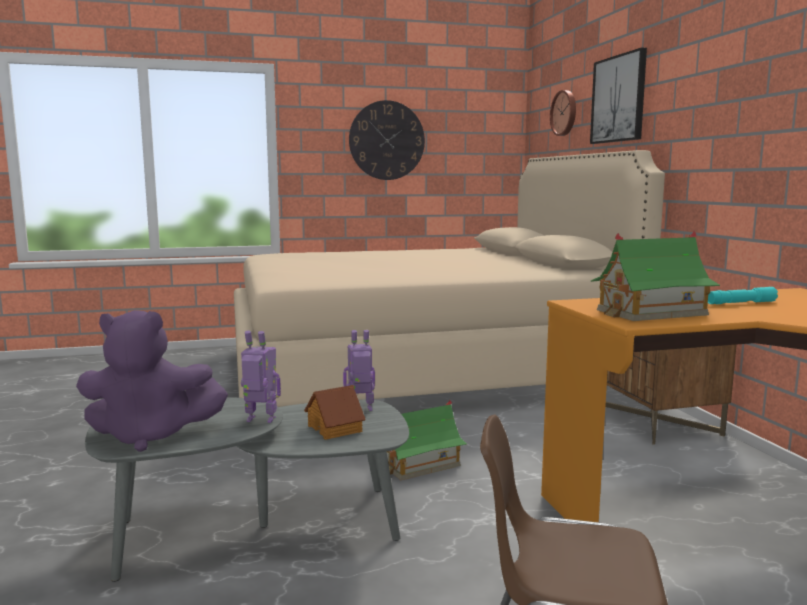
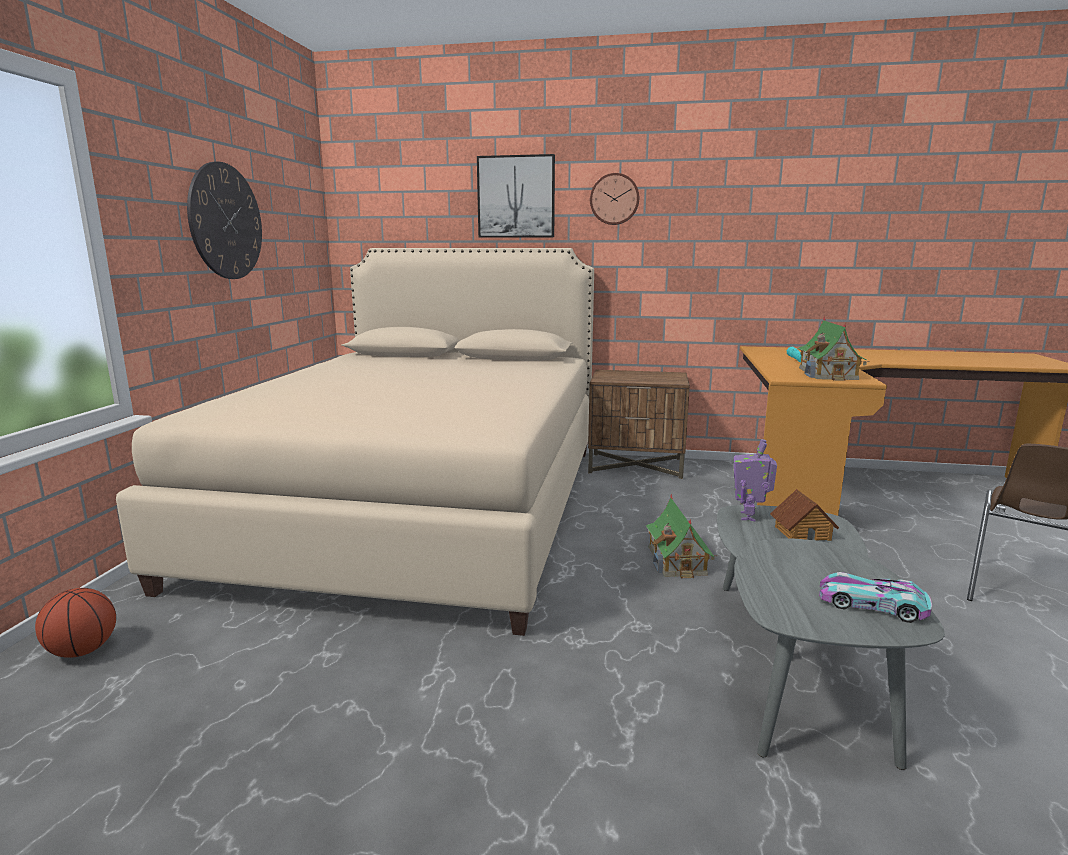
camera: 65 degrees left, 5 degrees up
purple plush toy [76,310,228,452] -> toy car [819,572,932,623]
toy robot [241,331,281,423] -> none
wall clock [550,90,576,136] -> wall clock moved to [590,173,639,225]
none -> basketball [35,588,116,658]

